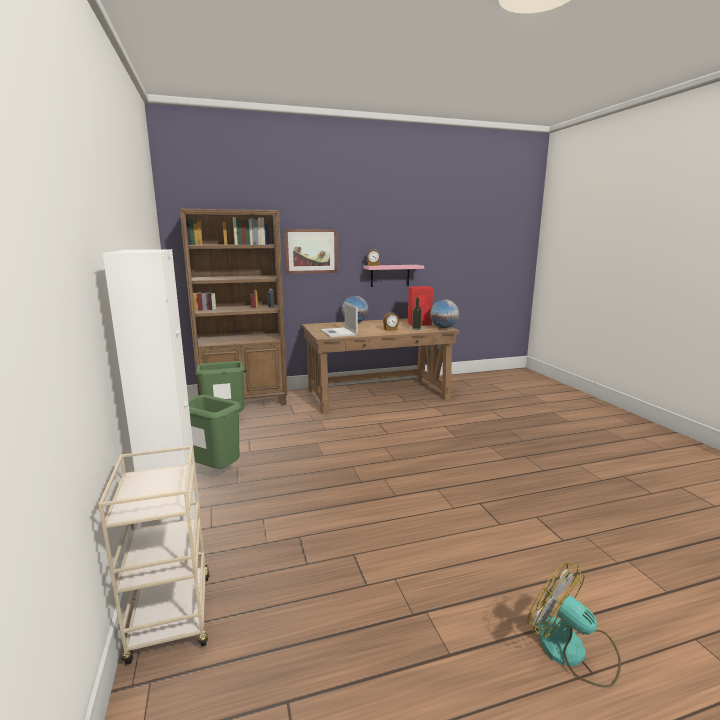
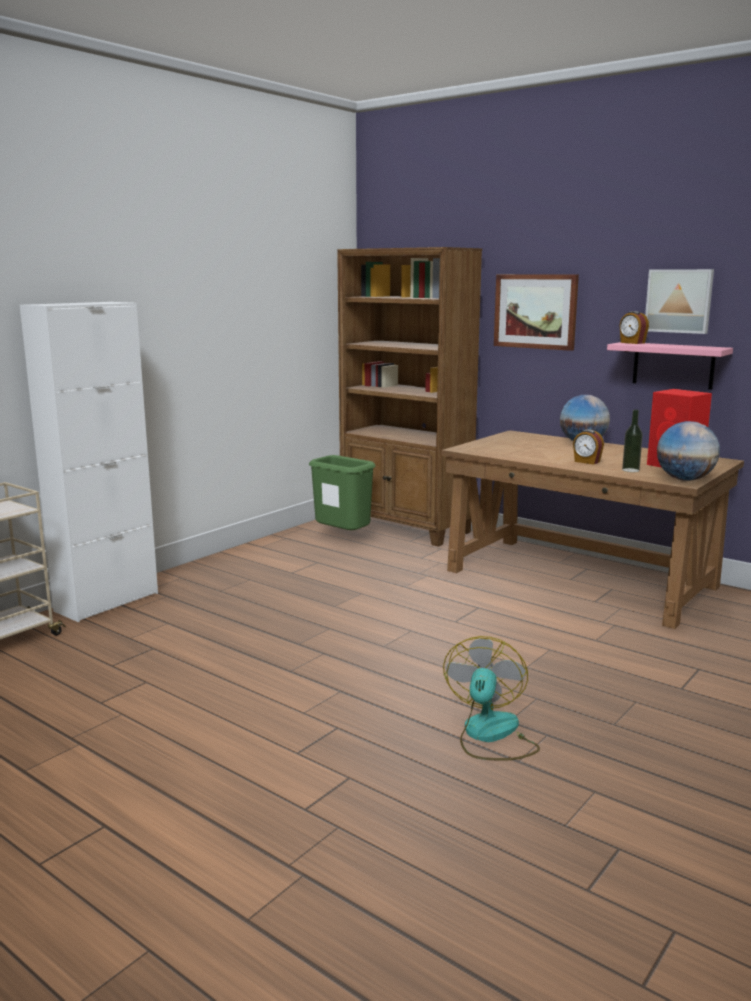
camera: 55 degrees right, 0 degrees up
green trash can [188,395,241,469] -> none
laptop [320,302,358,337] -> none
fan [527,562,621,688] -> fan moved to [443,636,540,761]
none -> picture [645,269,714,334]

